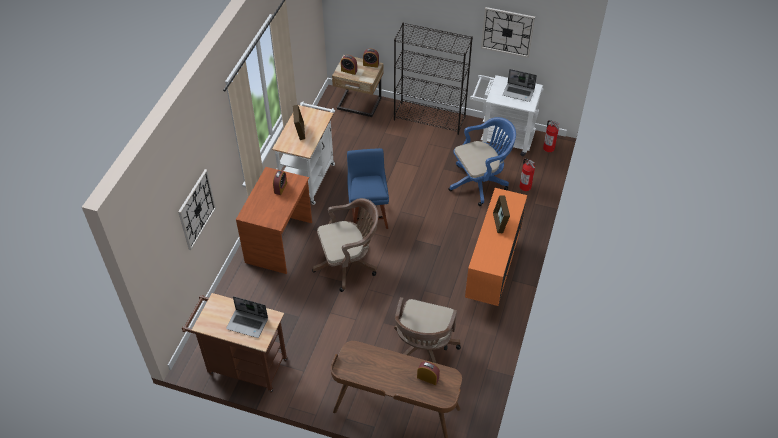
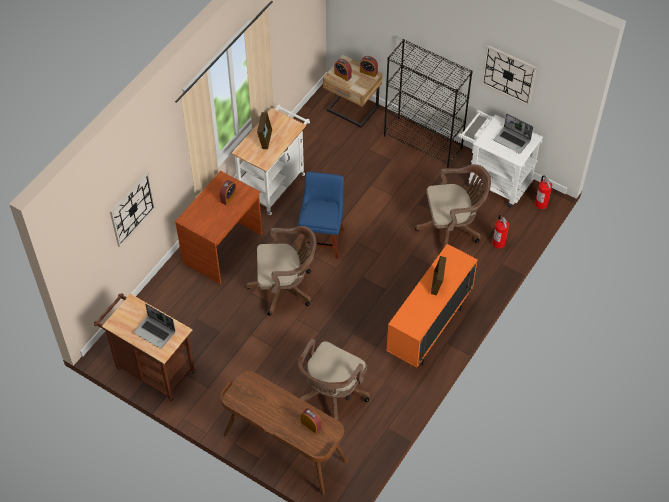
camera: 15 degrees right, 5 degrees up
blue office chair [449,117,516,206] -> brown office chair [415,164,491,253]

